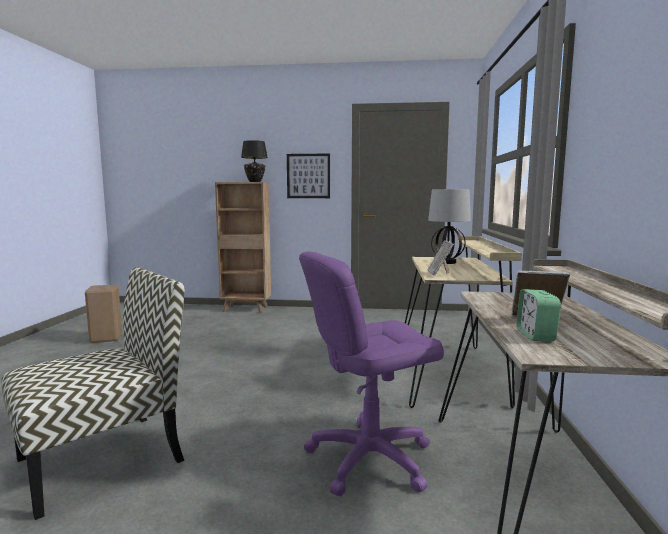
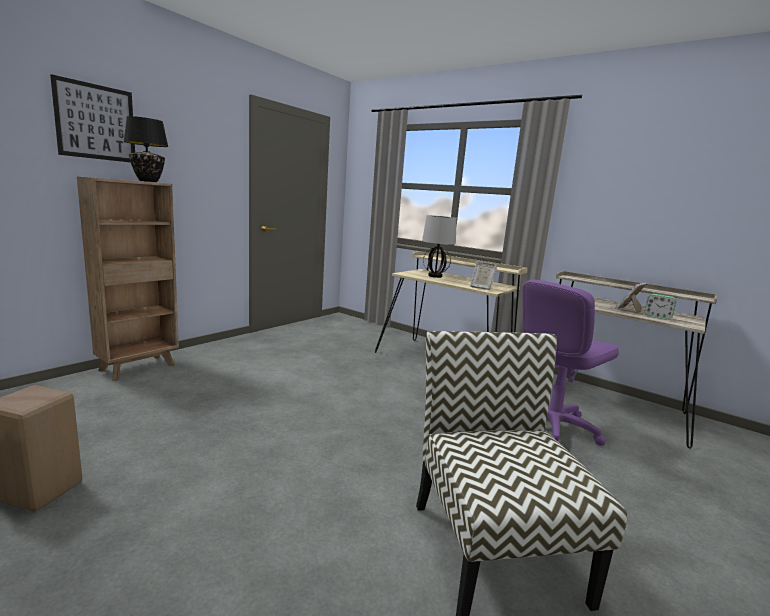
camera: 60 degrees left, 5 degrees up
picture [287,154,330,198] -> picture moved to [50,74,135,163]
purple office chair [299,251,444,496] -> purple office chair turned 45 degrees clockwise [522,280,619,446]

